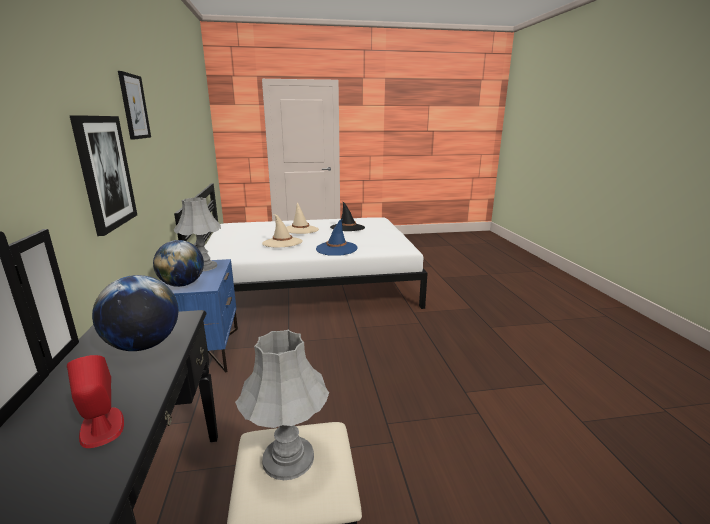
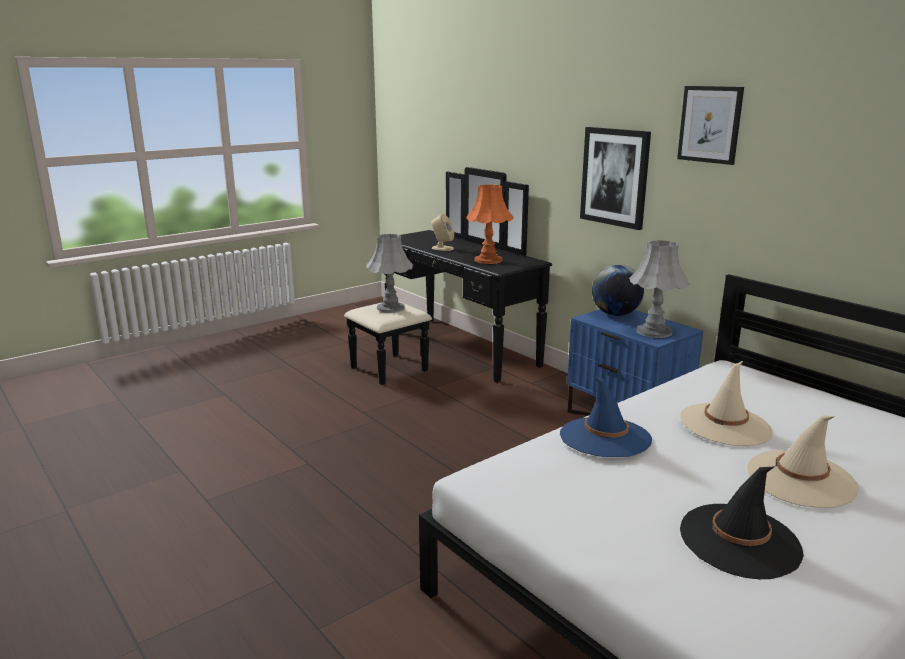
camera: 150 degrees right, 0 degrees up
red speaker [67,355,124,448] -> beige speaker [431,214,454,251]
globe [92,275,178,351] -> orange table lamp [466,184,513,264]

